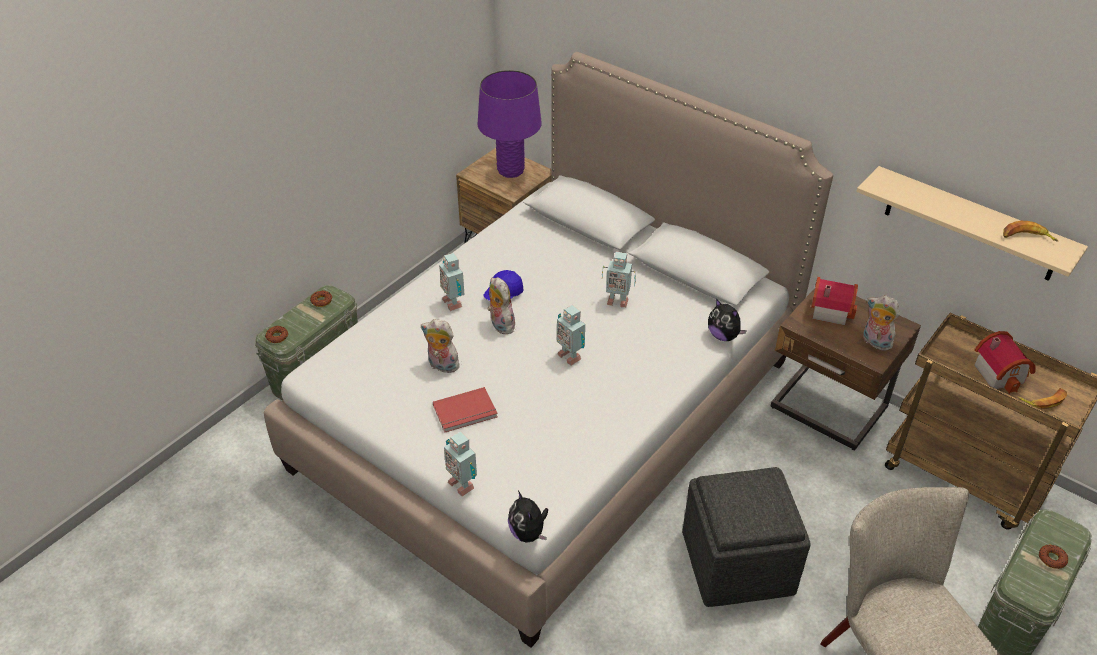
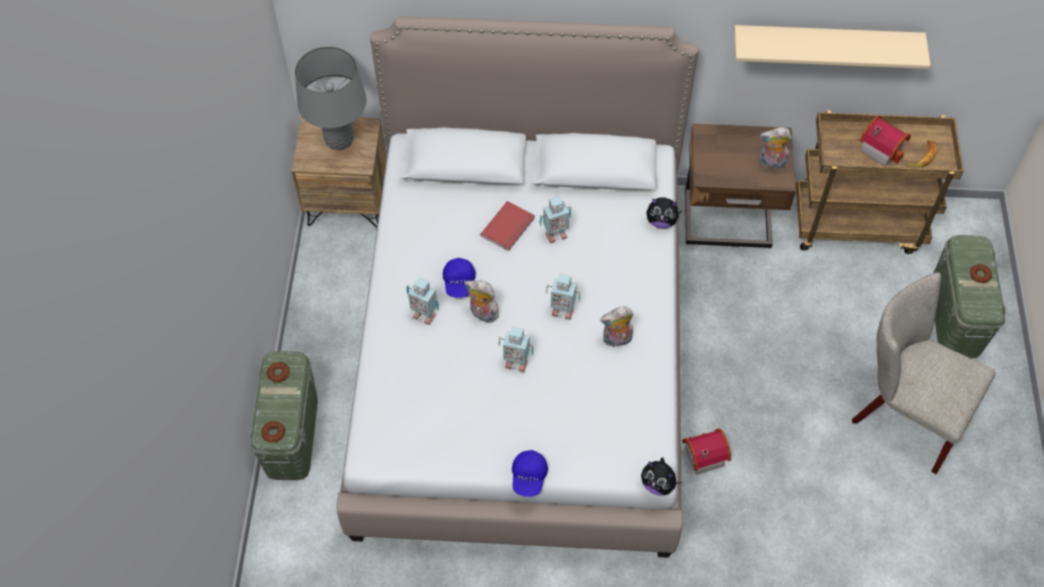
camera: 35 degrees left, 15 degrees up
plush toy [421,319,460,373] -> plush toy moved to [600,306,634,347]
red book [433,387,497,432] -> red book moved to [480,201,535,251]
toy robot [444,432,477,496] -> toy robot moved to [499,326,534,372]
purple table lamp [478,70,542,178] -> grey table lamp [295,47,366,150]
grey ottoman [682,467,811,607] -> none
toy house [811,277,858,325] -> toy house moved to [682,428,731,475]
banana [1003,221,1058,242] -> none
none -> blue cap [512,450,548,497]

